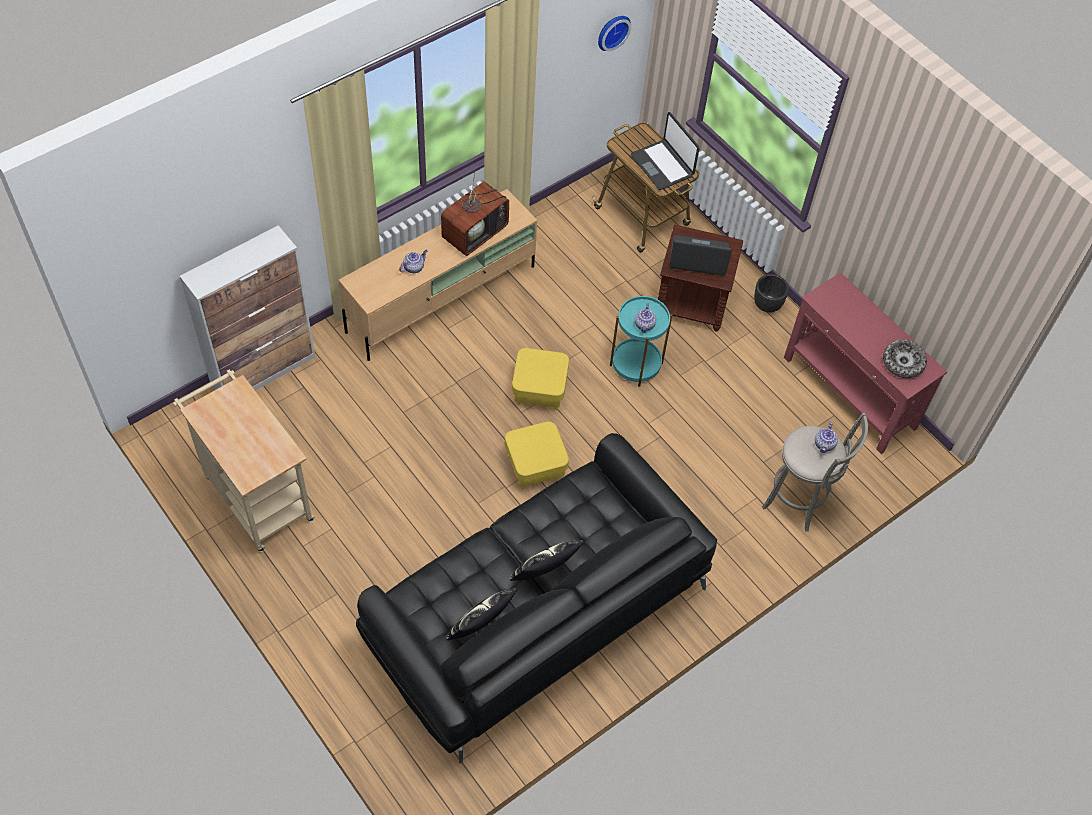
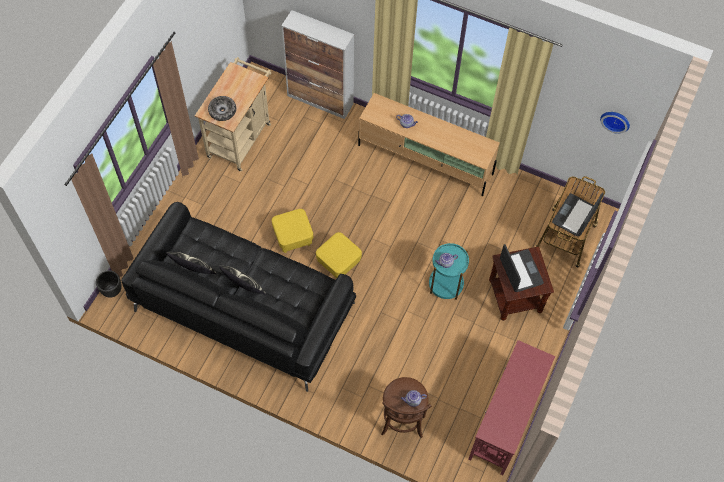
camera: 65 degrees right, 5 degrees up
television [441,168,509,256] -> none
yellow ottoman [512,348,569,410] -> yellow ottoman moved to [272,209,313,253]
black planter [754,274,789,313] -> black planter moved to [96,270,122,298]
grey stool [762,412,868,531] -> brown stool [381,377,431,438]
bowl [883,340,927,378] -> bowl moved to [208,96,236,121]

